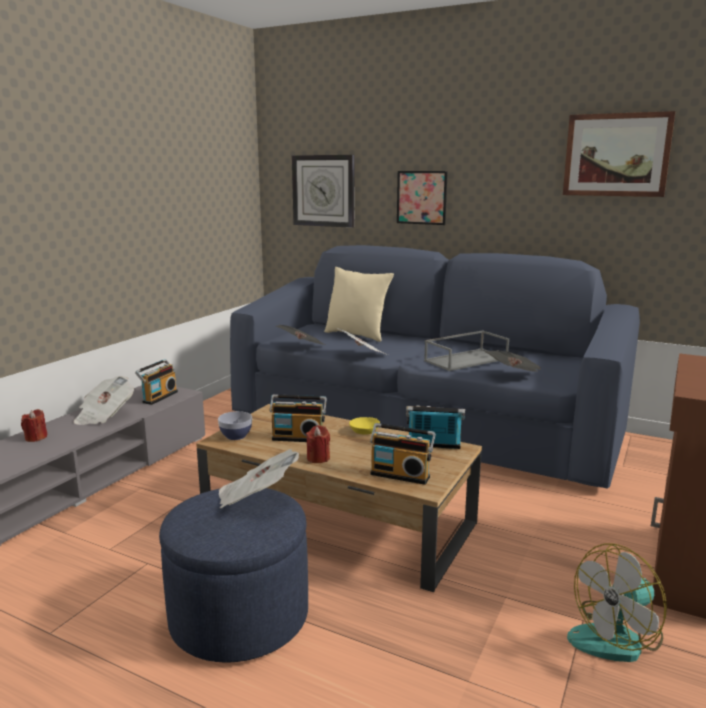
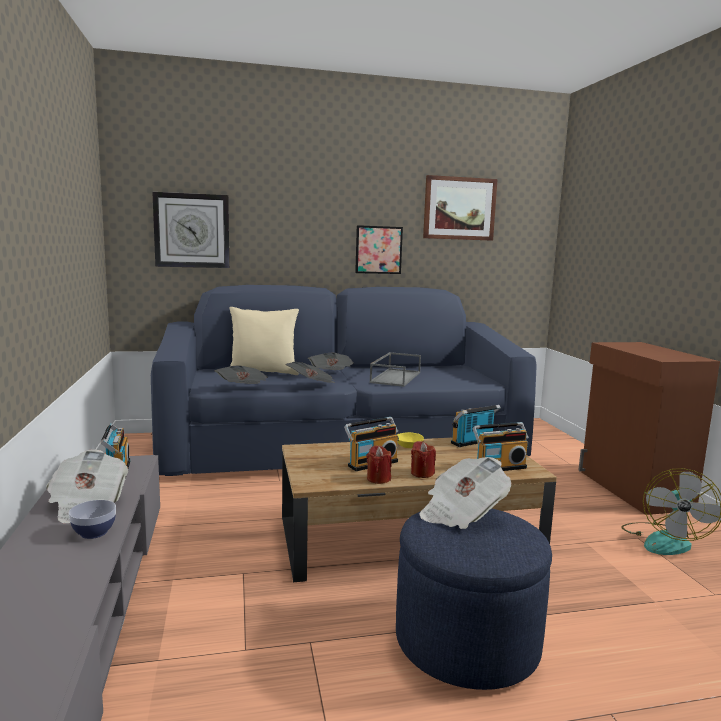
camera: 40 degrees left, 5 degrees down
red candle [21,409,47,442] -> red candle moved to [366,445,392,484]
bowl [218,411,252,440] -> bowl moved to [69,500,116,539]
picture [397,171,448,225] -> picture moved to [355,225,403,274]
newspaper [486,351,541,372] -> newspaper moved to [308,353,354,370]

